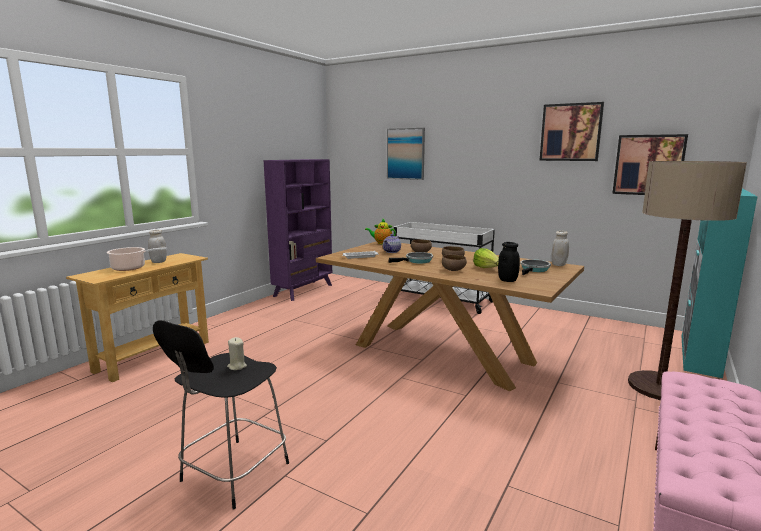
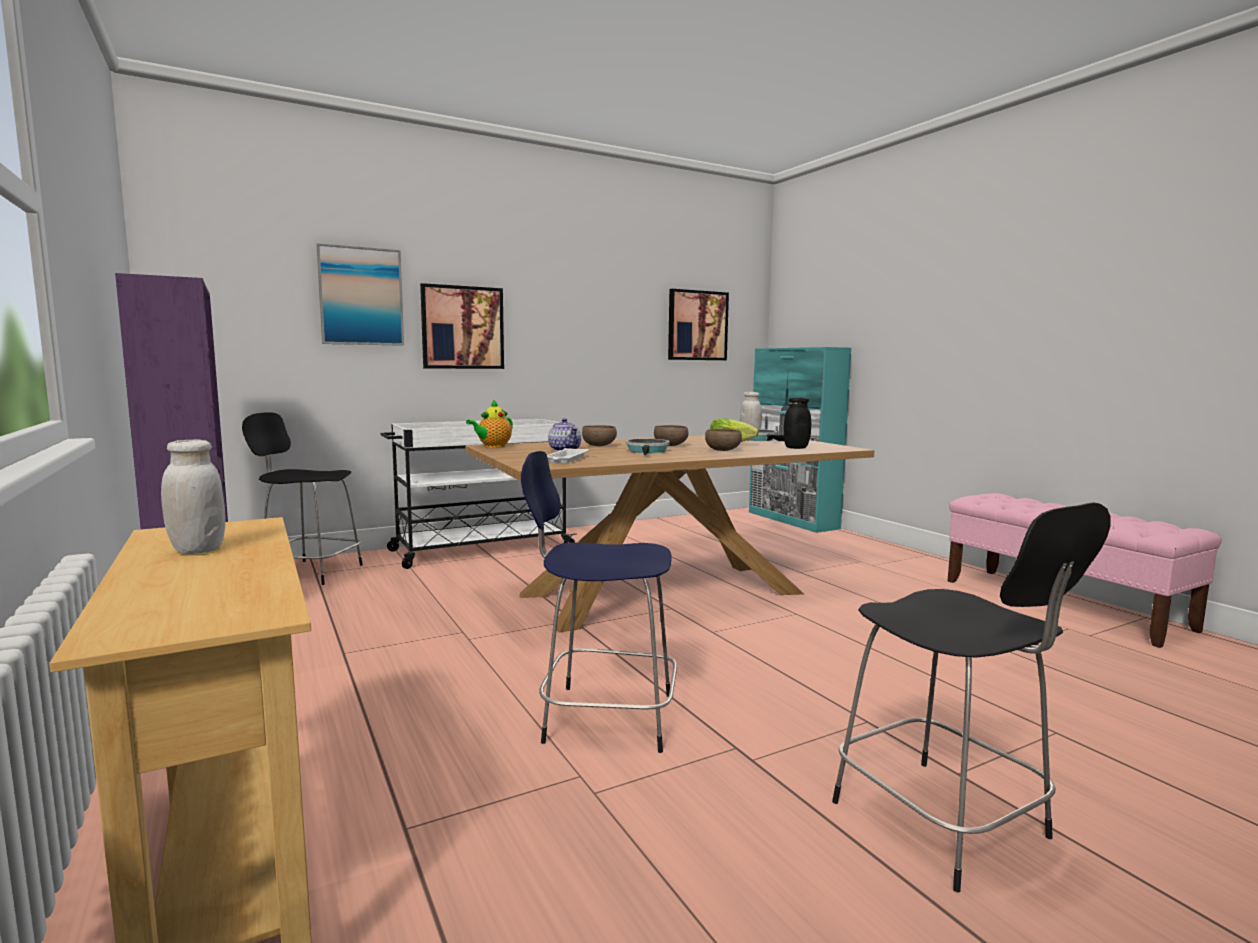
camera: 60 degrees left, 5 degrees down
cooking pot [107,247,167,271] -> none
beige candle [227,337,247,370] -> none
picture [539,102,604,161] -> picture moved to [420,283,504,369]
floor lamp [628,161,747,400] -> none
none -> black stool [242,412,363,585]
none -> blue stool [521,451,677,753]

